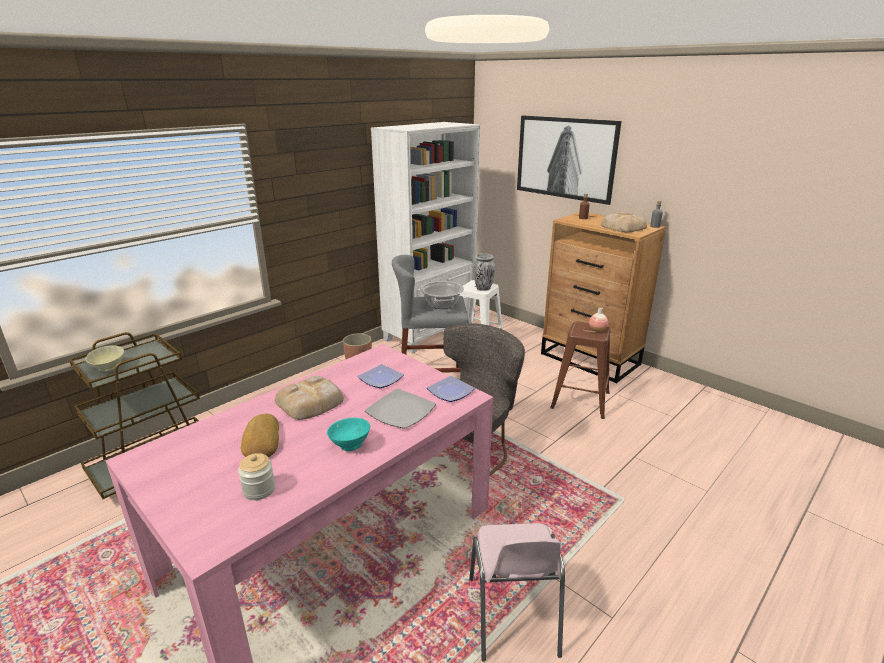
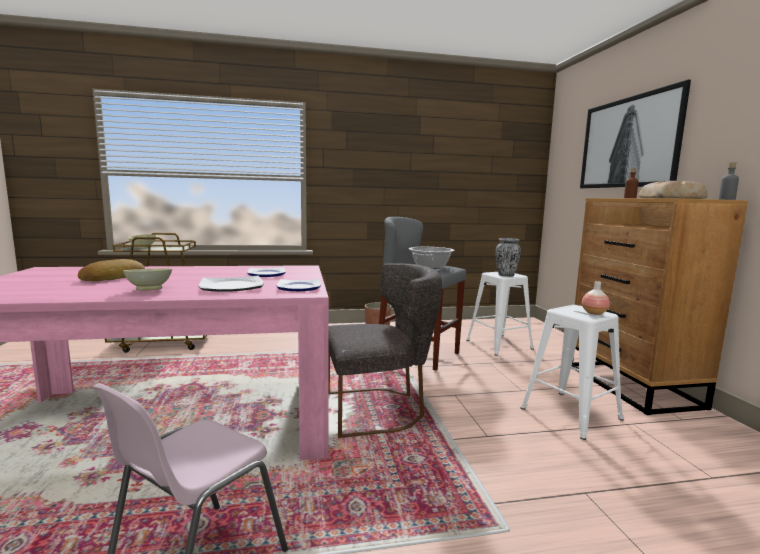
camera: 35 degrees right, 15 degrees down
jar [238,453,275,500] -> none
bread [275,376,344,420] -> none
turquoise bowl [327,418,370,451] -> beige bowl [123,268,172,290]
white bookcase [371,122,480,354] -> none
brown stool [550,321,610,419] -> white stool [521,305,624,440]

